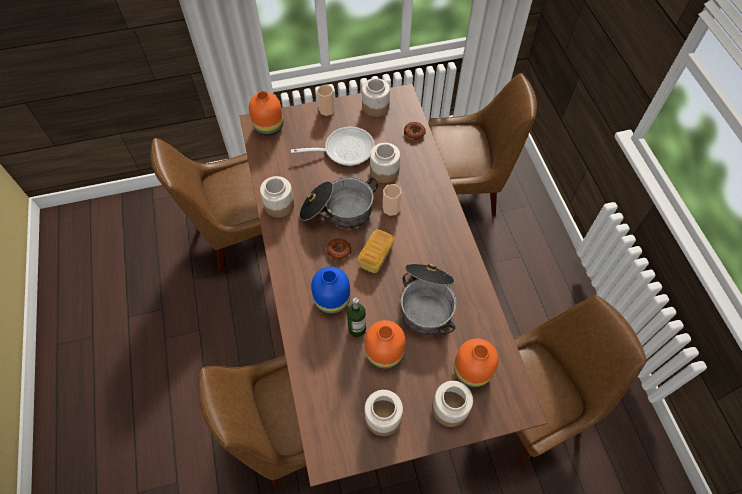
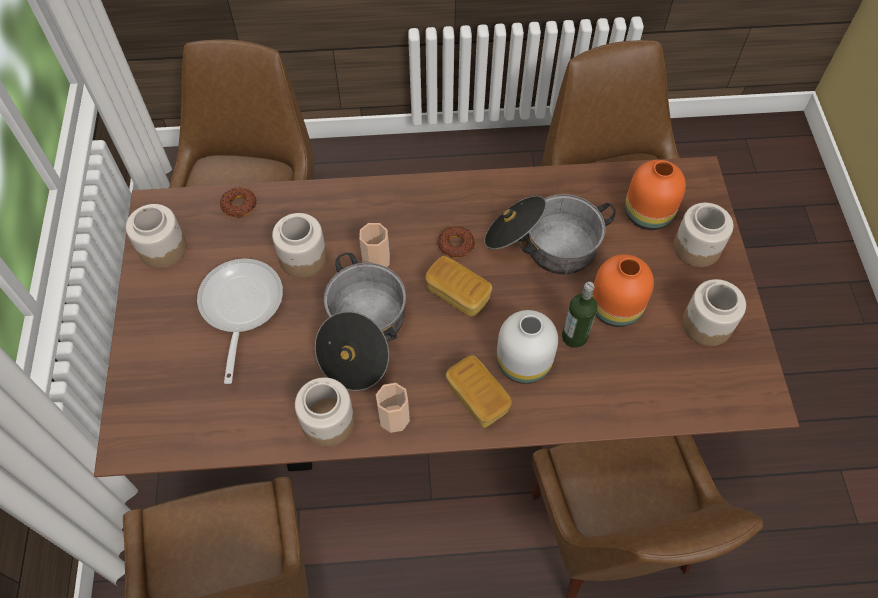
camera: 80 degrees left, 0 degrees up
orange vase [249,91,283,136] -> none
blue vase [311,267,350,314] -> white vase [497,310,558,384]
cup [317,85,335,116] -> cup moved to [376,383,410,433]
donut [327,238,352,261] -> donut moved to [438,226,475,258]
none -> bread [446,355,512,428]

